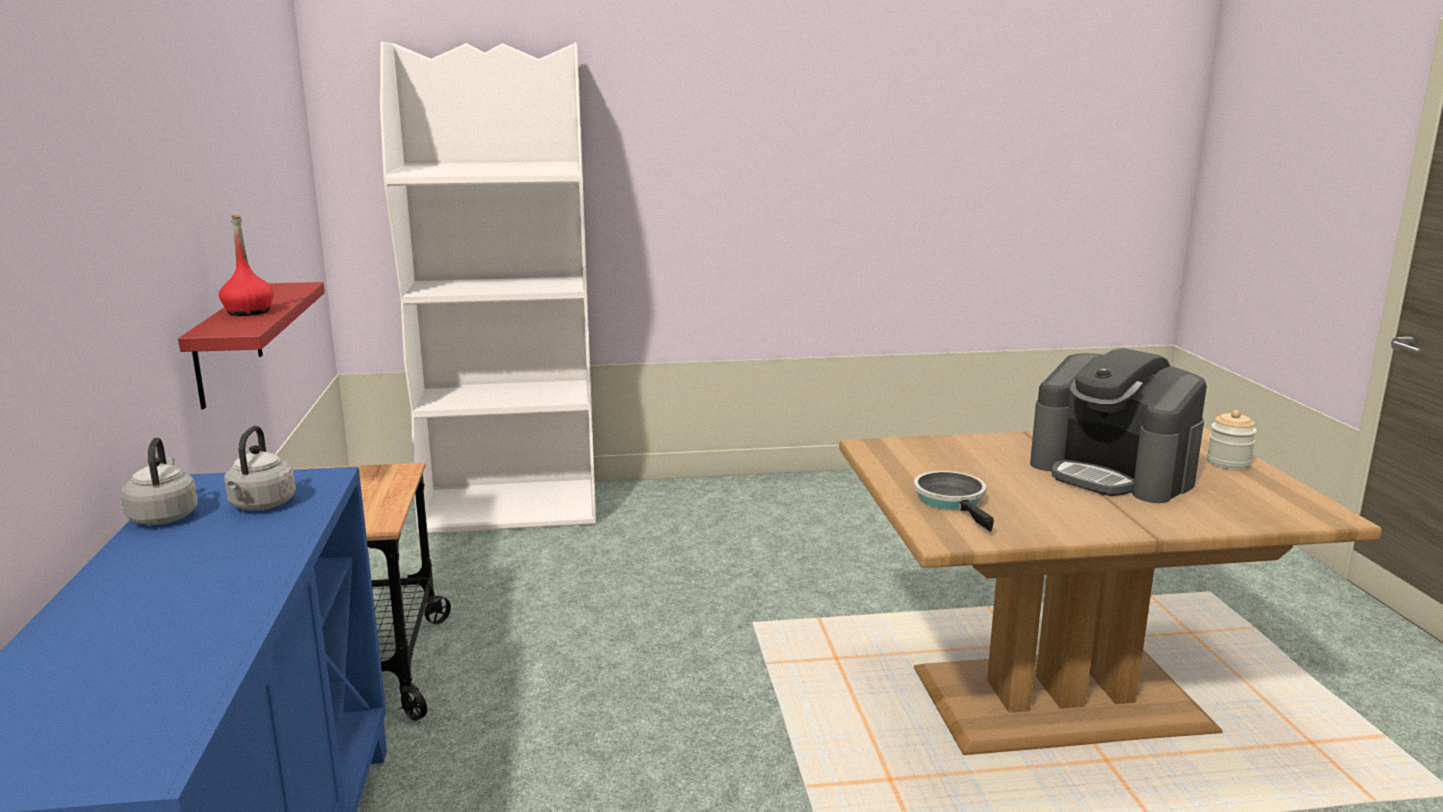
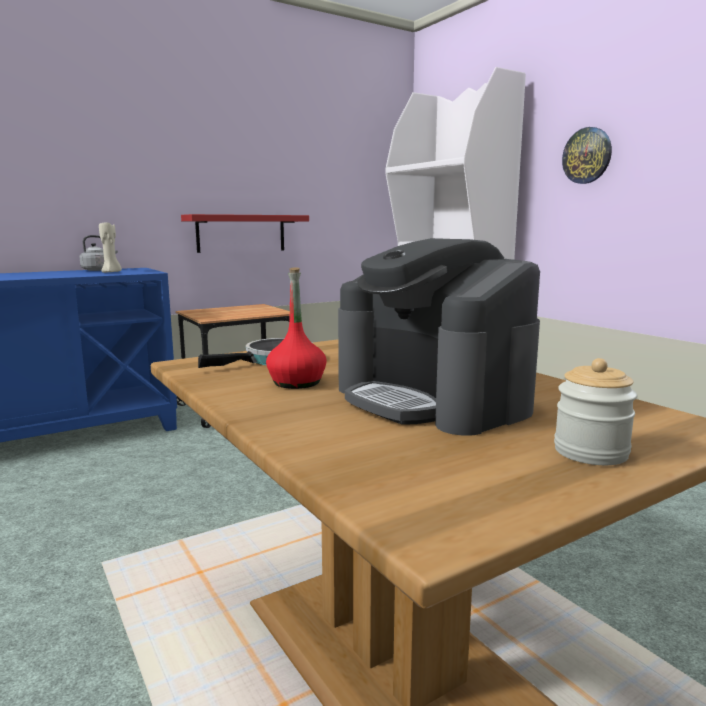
camera: 65 degrees right, 5 degrees down
red bottle [219,215,274,316] -> red bottle moved to [266,267,327,389]
grey kettle [224,426,296,510] -> beige candle [99,221,122,273]
coffee machine [1030,348,1207,503] -> coffee machine turned 60 degrees counterclockwise [338,238,540,436]
none -> wall clock [562,127,612,184]

